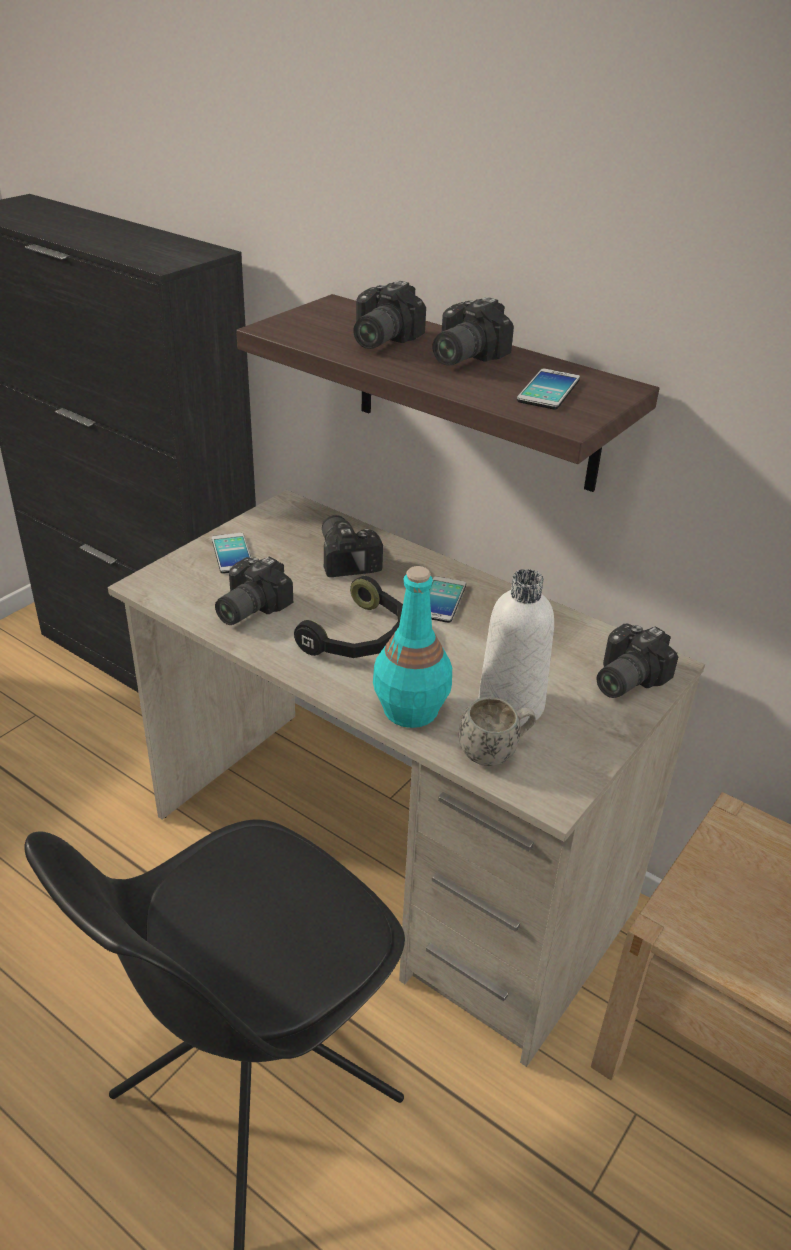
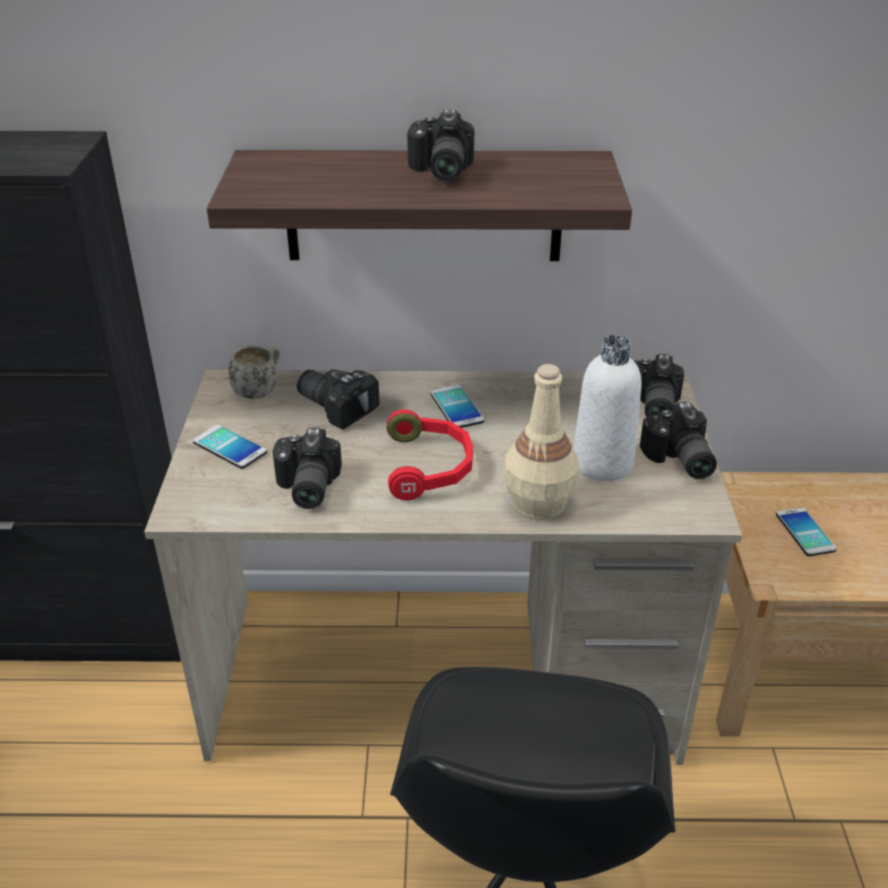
camera: 35 degrees left, 0 degrees up
black headphones [294,576,403,658] -> red headphones [387,410,473,500]
camera [353,280,426,349] -> camera moved to [640,402,717,479]
turquoise bottle [373,566,452,728] -> beige bottle [503,364,580,520]
white mug [459,697,536,766] -> white mug moved to [228,346,280,399]
phone [517,369,580,409] -> phone moved to [776,507,837,556]

